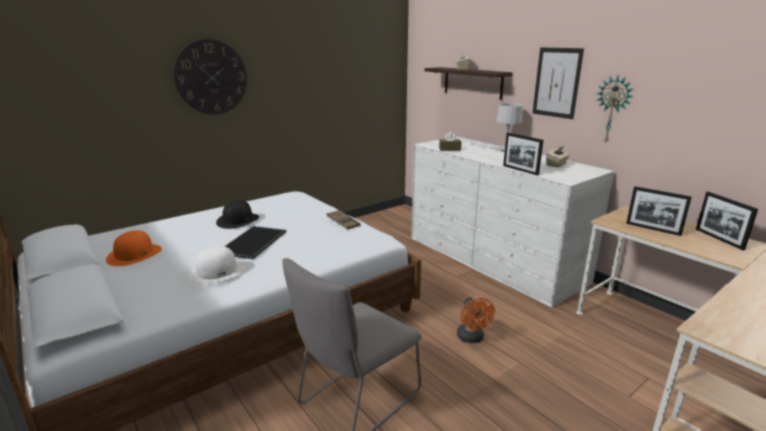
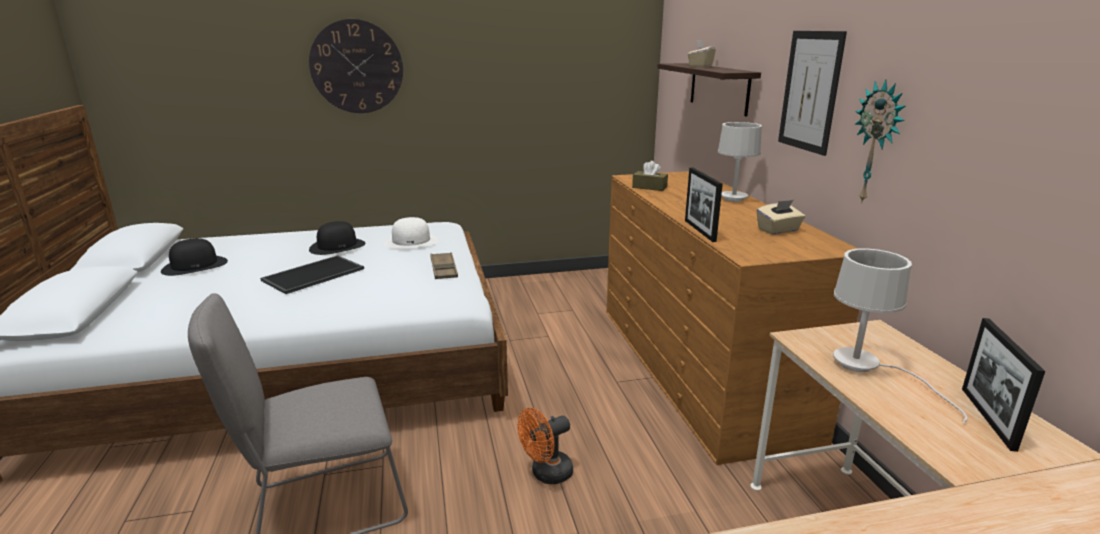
camera: 25 degrees right, 0 degrees up
orange hat [106,230,162,266] -> black hat [161,238,228,276]
white hat [188,246,246,285] -> white hat moved to [384,217,439,249]
white dresser [411,136,615,308] -> brown dresser [607,171,859,465]
orange fan [457,297,495,343] -> orange fan turned 45 degrees clockwise [518,408,573,484]
picture frame [626,186,692,236] -> white table lamp [833,248,968,422]

